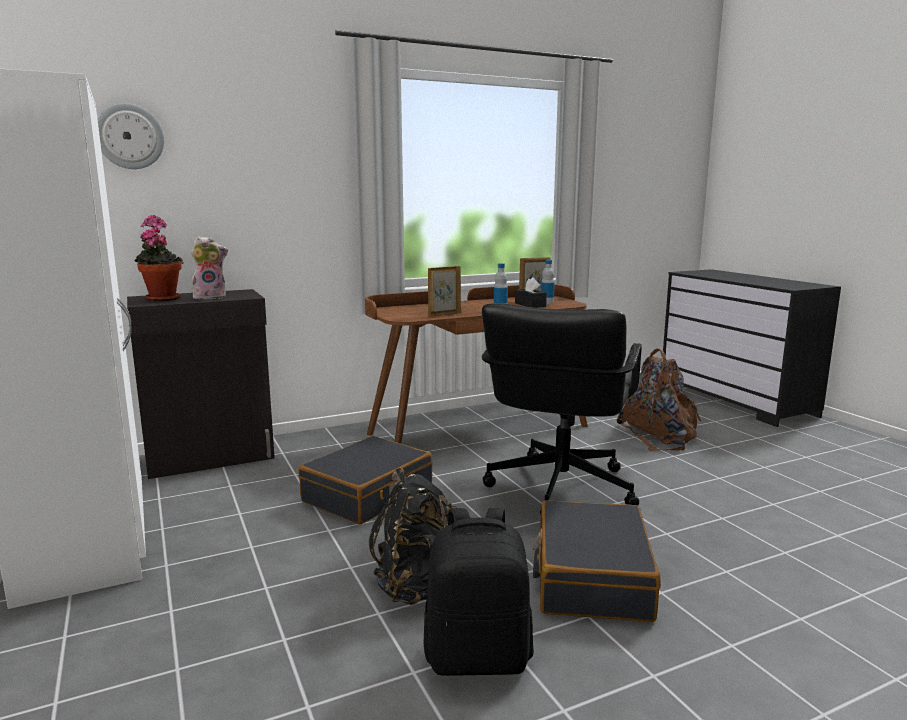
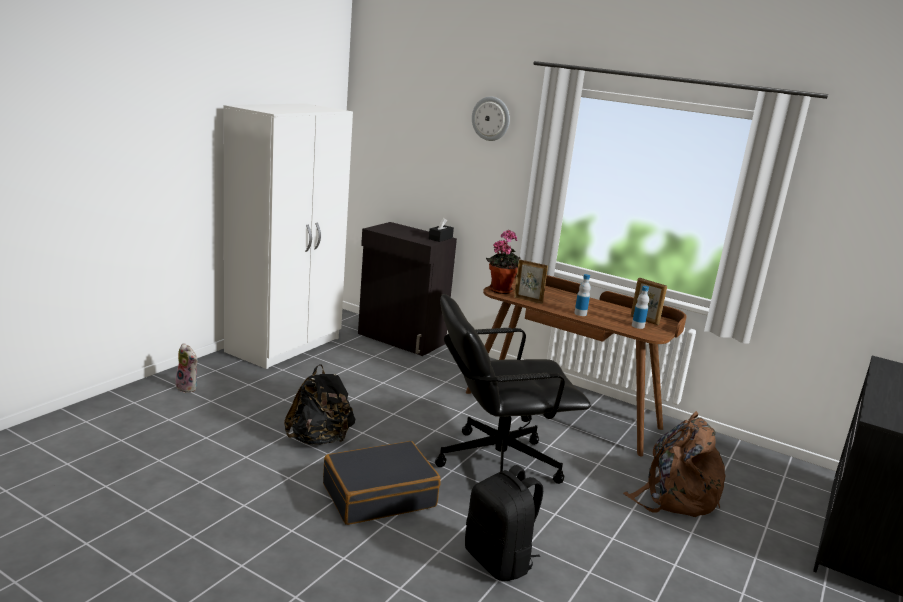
camera: 55 degrees right, 5 degrees up
wall clock [97,103,164,169] -> wall clock moved to [472,96,510,141]
potted plant [134,215,183,301] -> potted plant moved to [486,229,520,294]
plush toy [191,236,228,299] -> plush toy moved to [175,343,197,393]
black suitcase [299,436,432,525] -> none
black backpack [424,508,534,676] -> black backpack moved to [465,465,543,581]
black tissue box [515,277,547,308] -> black tissue box moved to [429,218,454,242]

